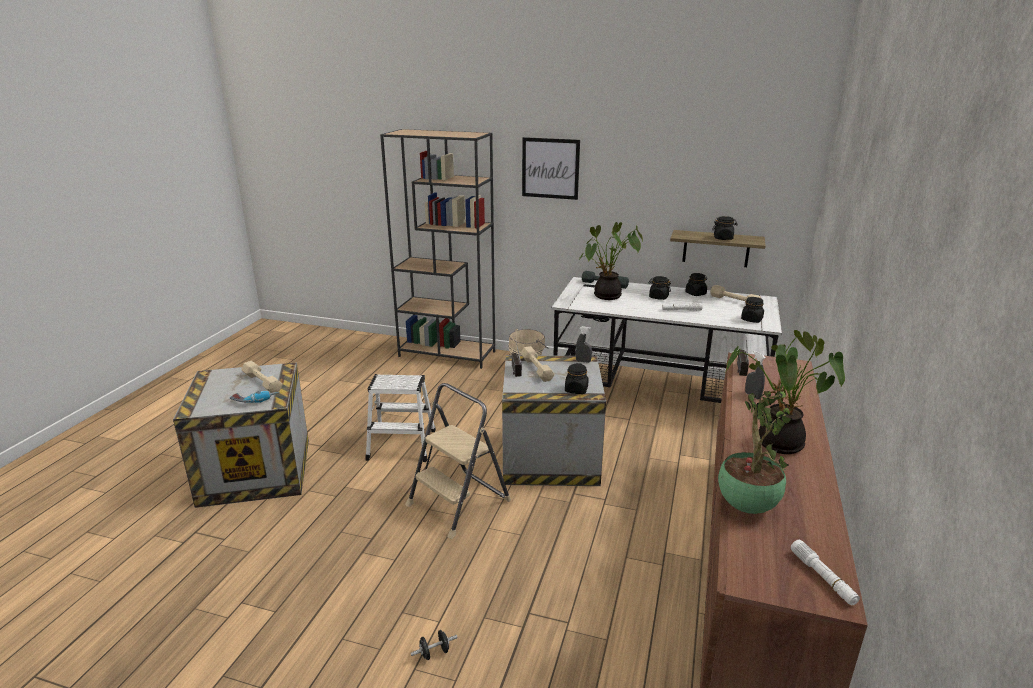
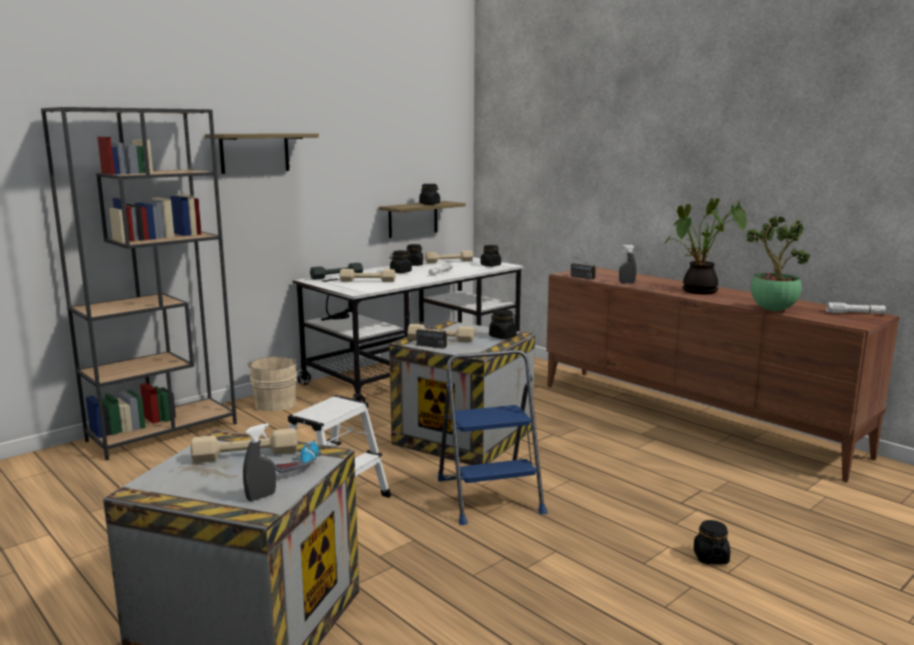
camera: 60 degrees left, 10 degrees down
beige step ladder [405,383,511,539] -> blue step ladder [438,350,548,525]
black dumbbell [411,630,458,660] -> black jar [693,520,730,565]
picture [522,137,580,200] -> shelf [205,133,319,174]
grey spray bottle [575,326,592,363] -> grey spray bottle moved to [243,423,276,501]
potted plant [578,222,643,300] -> beige dumbbell [340,269,395,282]

